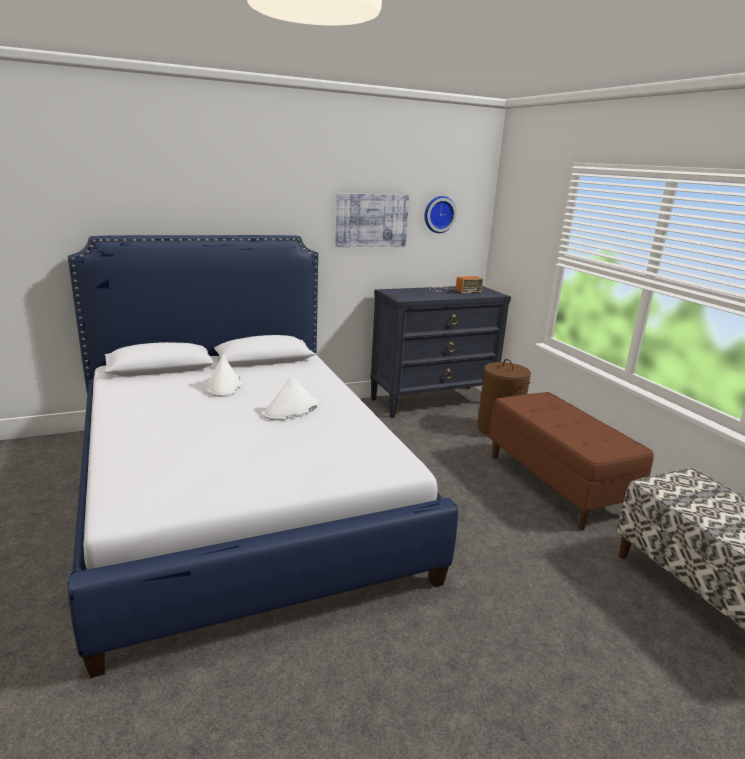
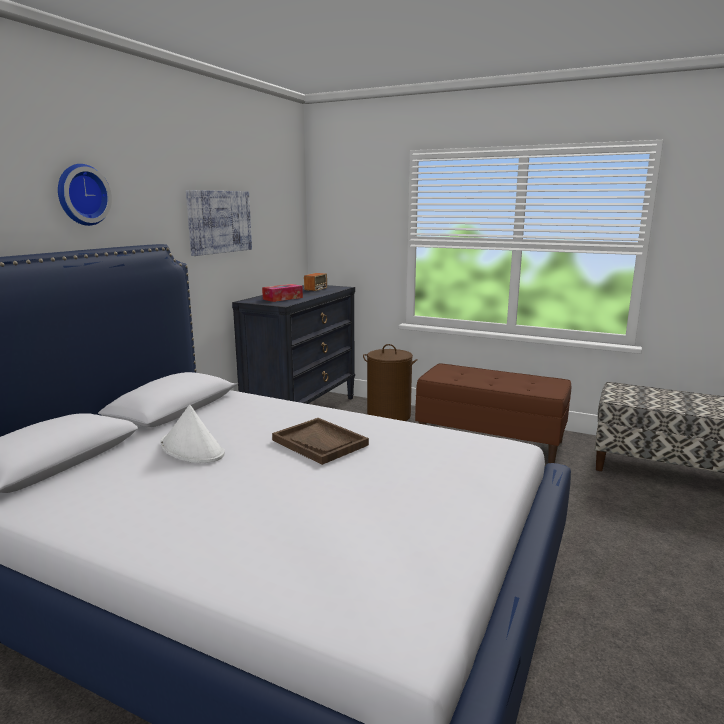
camera: 40 degrees left, 5 degrees down
white hat [263,376,319,421] -> brown tray [272,418,369,465]
wall clock [424,196,457,233] -> wall clock moved to [58,164,112,226]
none -> tissue box [262,284,303,302]

